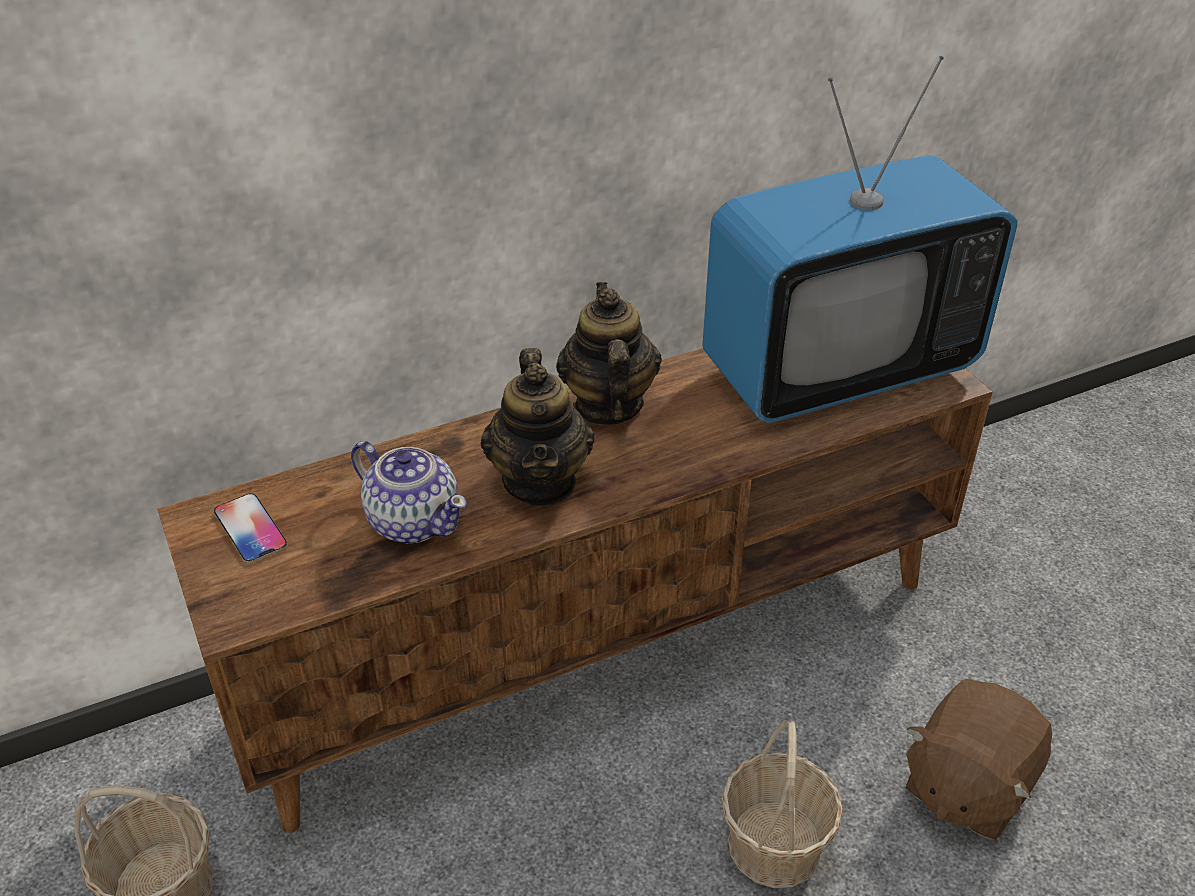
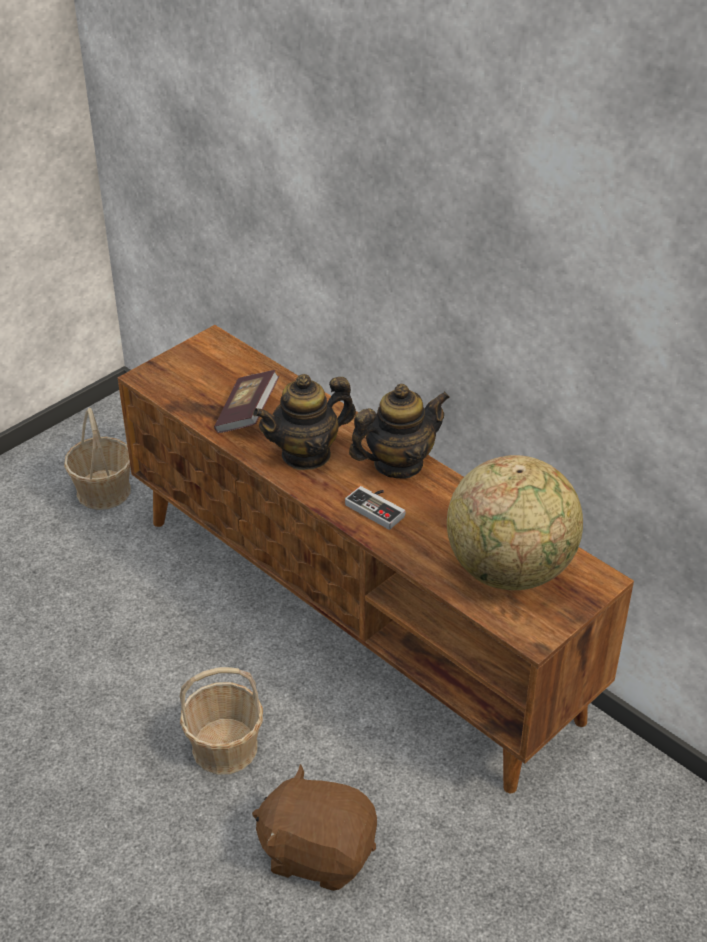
camera: 70 degrees right, 0 degrees up
phone [214,493,287,563] -> none
teapot [351,441,467,543] -> book [214,370,279,433]
television [702,56,1018,423] -> globe [447,455,583,590]
none -> game controller [345,486,405,530]

